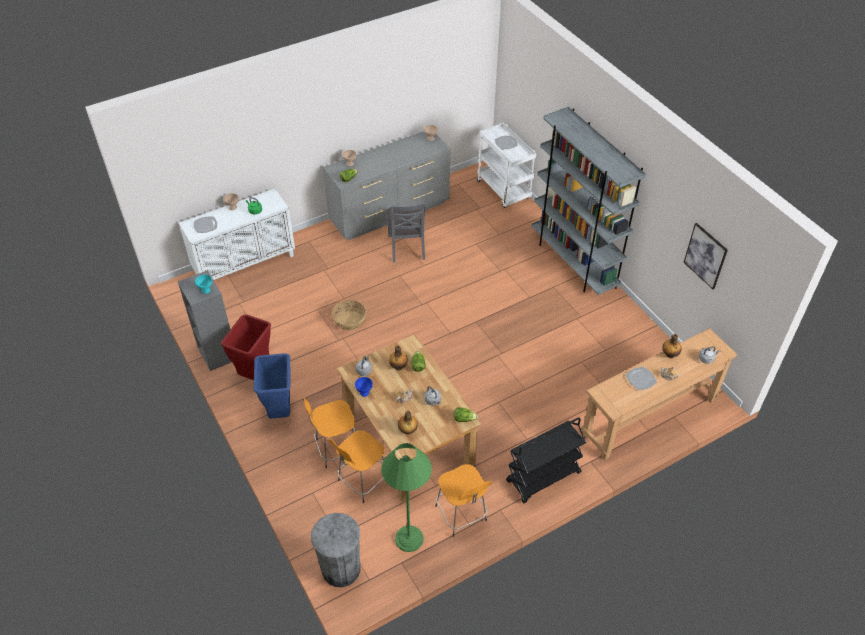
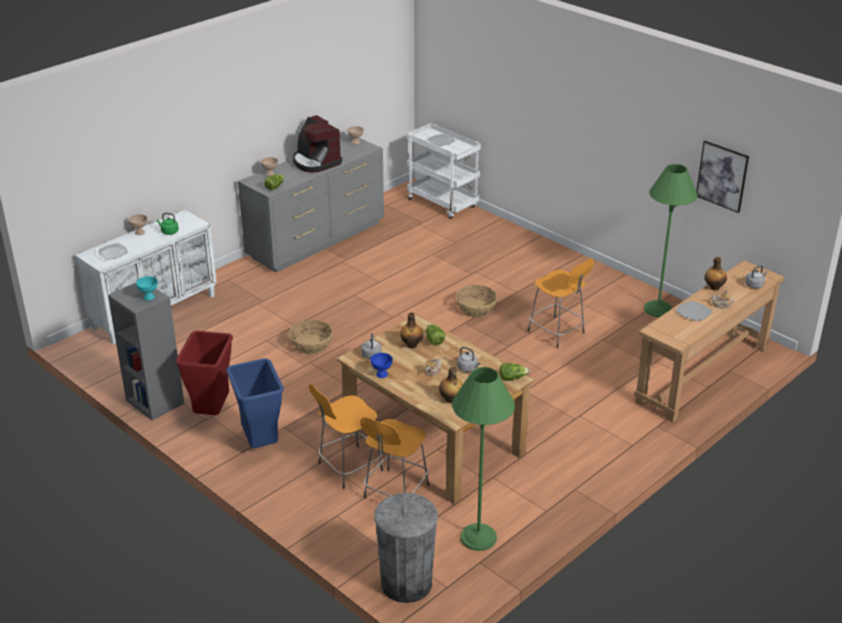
camera: 15 degrees left, 15 degrees down
grey chair [386,202,426,262] -> none
orange stool [435,464,492,537] -> orange stool moved to [528,259,594,349]
black cart [506,417,586,503] -> none
grey bookcase [532,107,646,295] -> none
none -> coffee machine [292,115,342,173]
none -> basket [456,285,498,317]
none -> green floor lamp [644,164,697,317]

